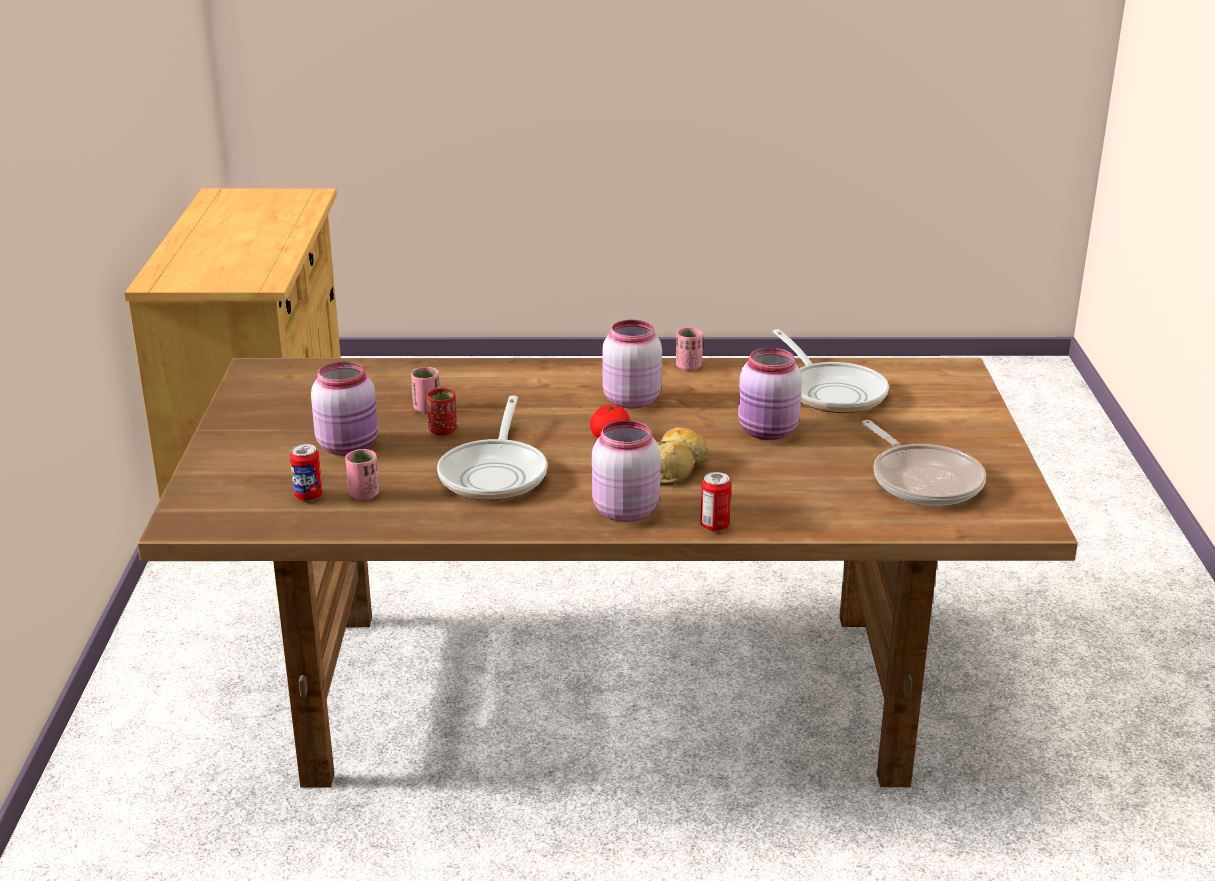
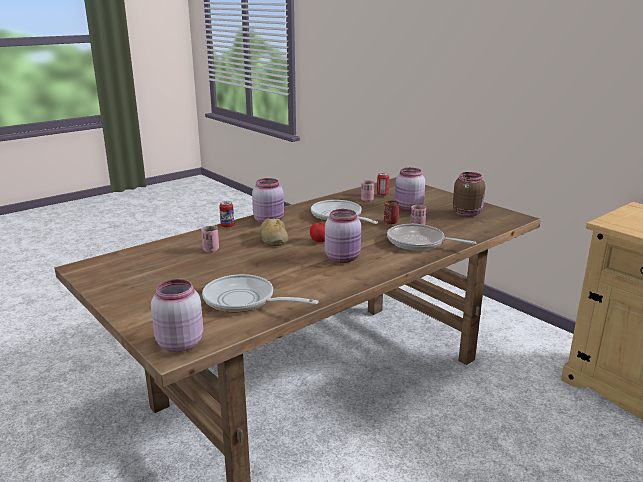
camera: 140 degrees right, 5 degrees down
pink cup [676,327,703,371] -> pink cup moved to [201,226,219,252]
pink jar [738,348,802,440] -> pink jar moved to [151,279,203,352]
frying pan [862,420,986,506] -> frying pan moved to [387,224,476,250]
none -> brown jar [453,172,485,217]

